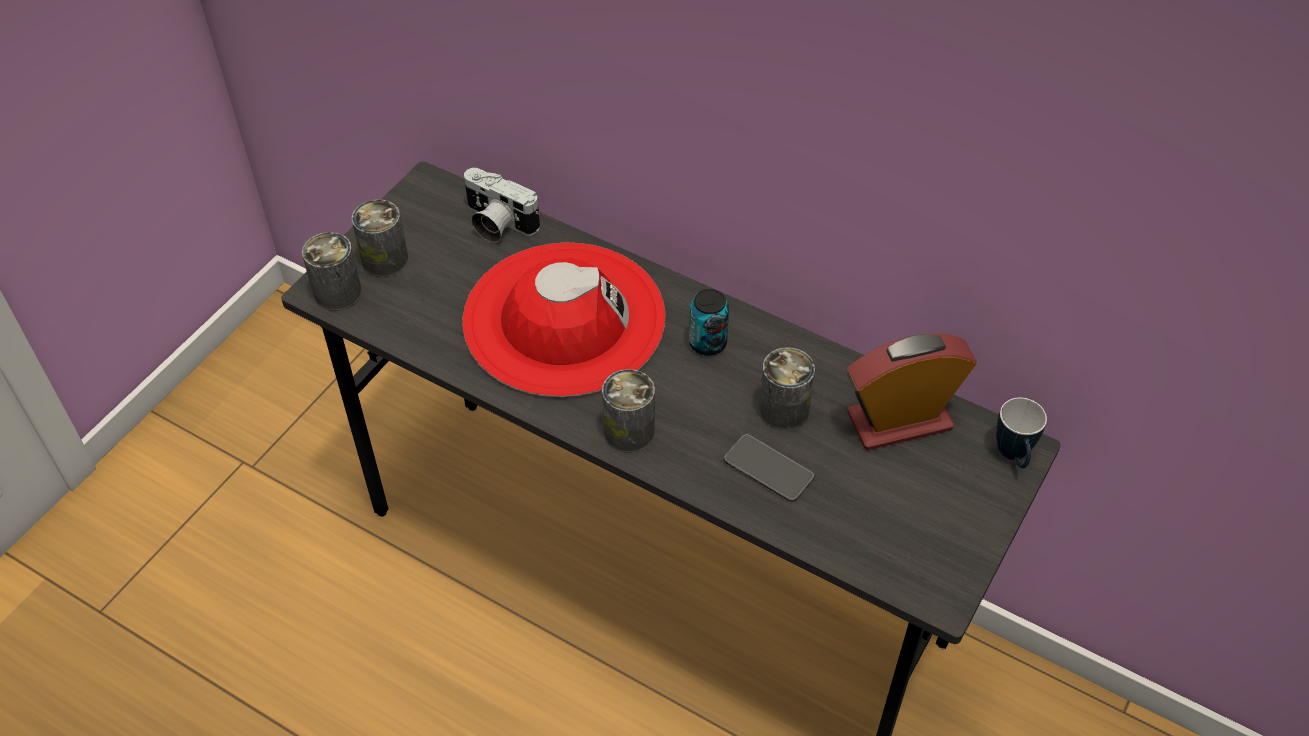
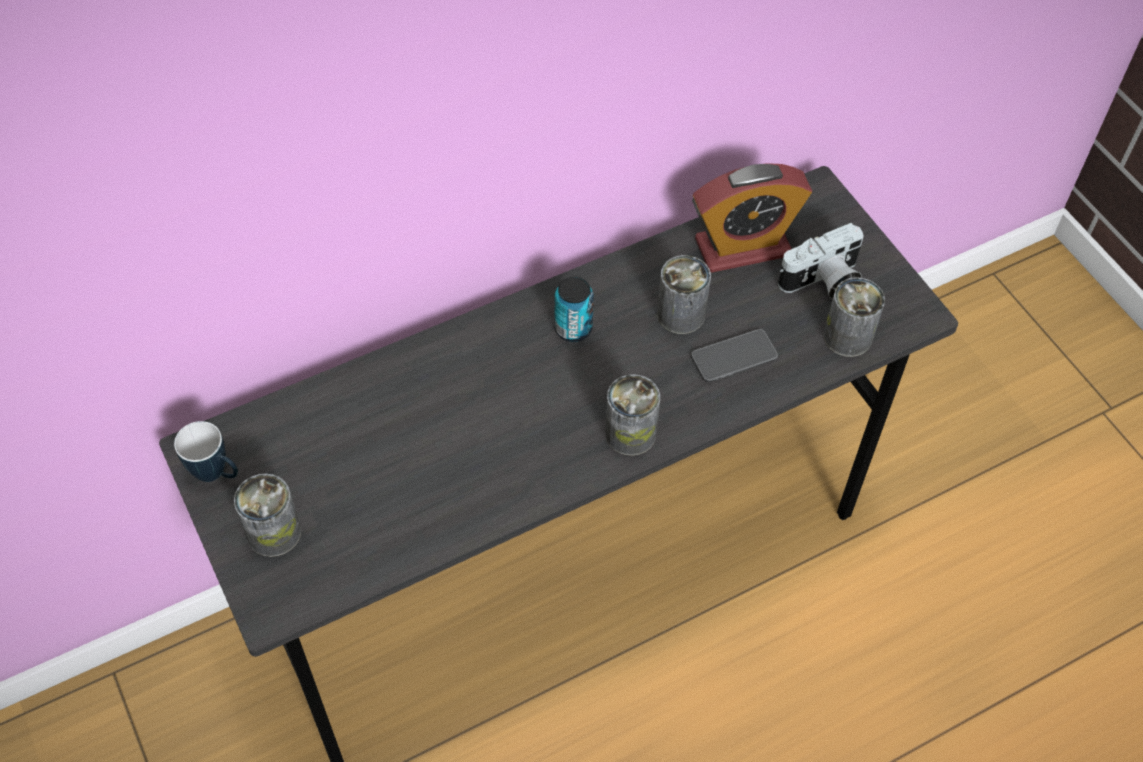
camera: 60 degrees left, 5 degrees up
can [302,232,362,311] -> can moved to [823,277,885,357]
red hat [462,242,666,397] -> none
camera [464,168,540,242] -> camera moved to [778,223,863,299]
alarm clock [847,333,977,450] -> alarm clock turned 120 degrees counterclockwise [692,163,812,273]
mug [996,398,1047,469] -> mug moved to [174,421,238,482]

